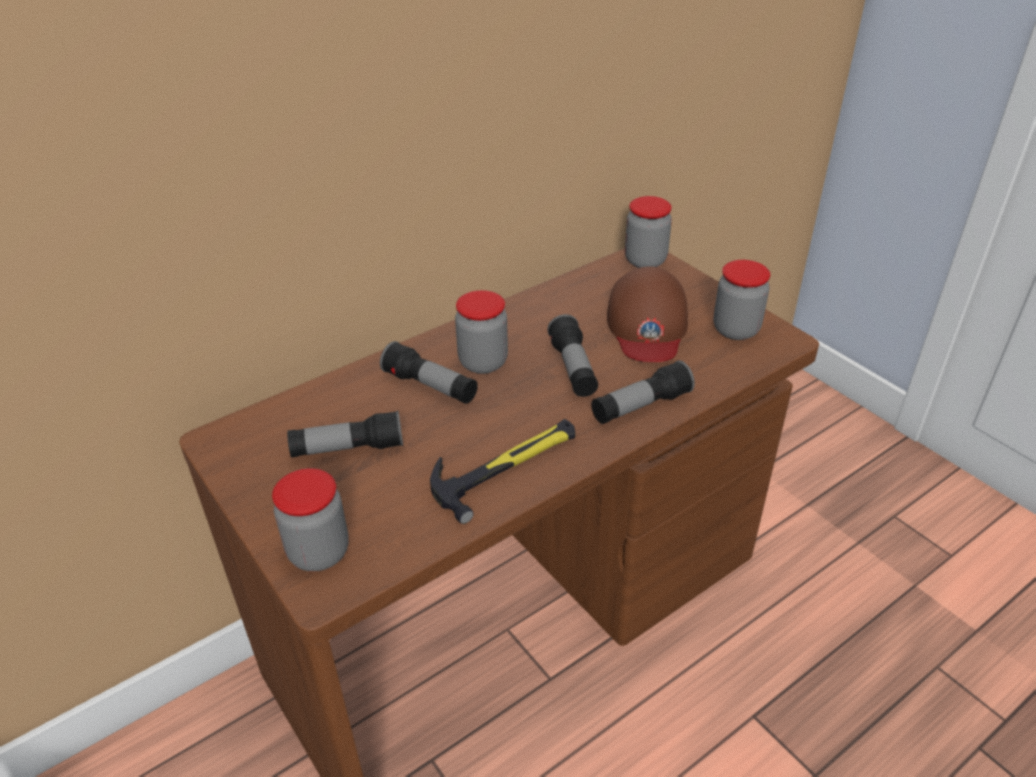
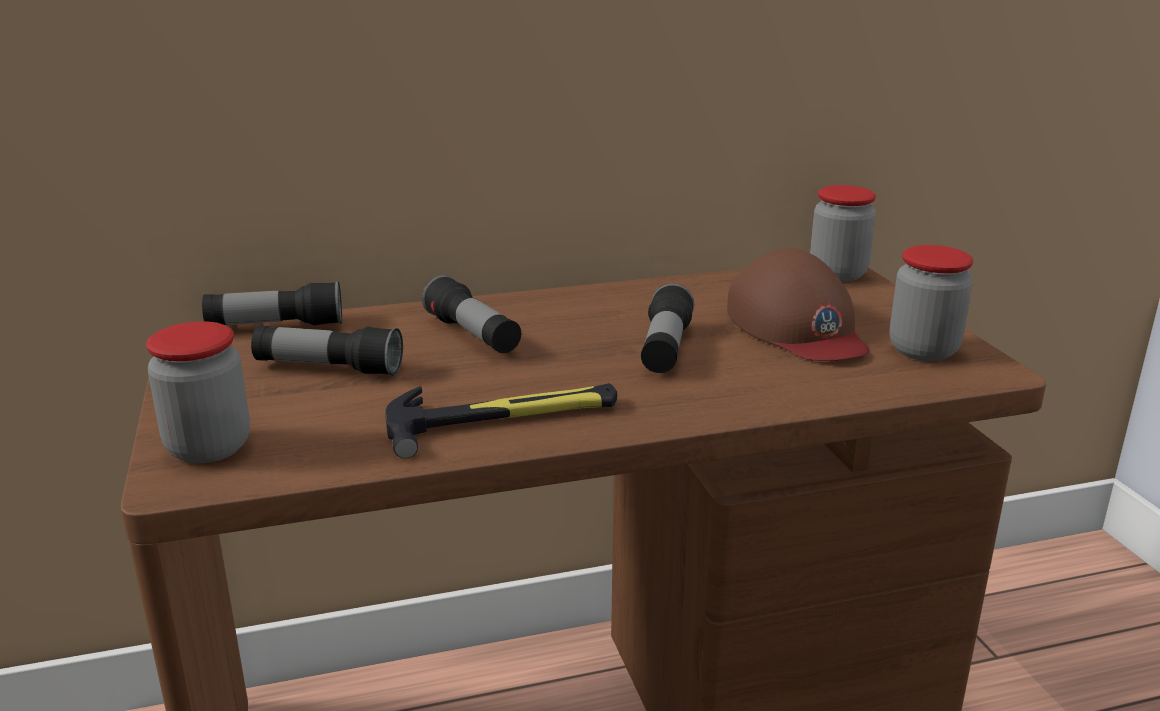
camera: 20 degrees right, 15 degrees down
jar [455,290,508,374] -> none
flashlight [591,360,695,424] -> flashlight moved to [202,281,342,325]
brown cap [607,266,688,362] -> brown cap turned 45 degrees counterclockwise [727,248,869,361]

